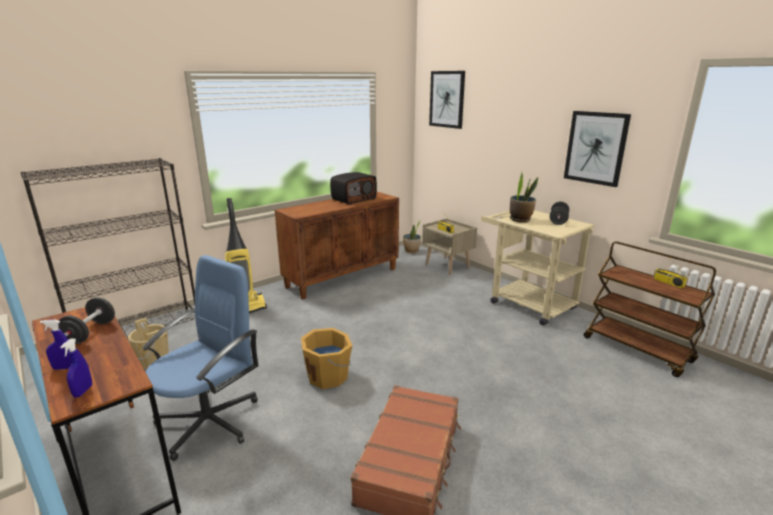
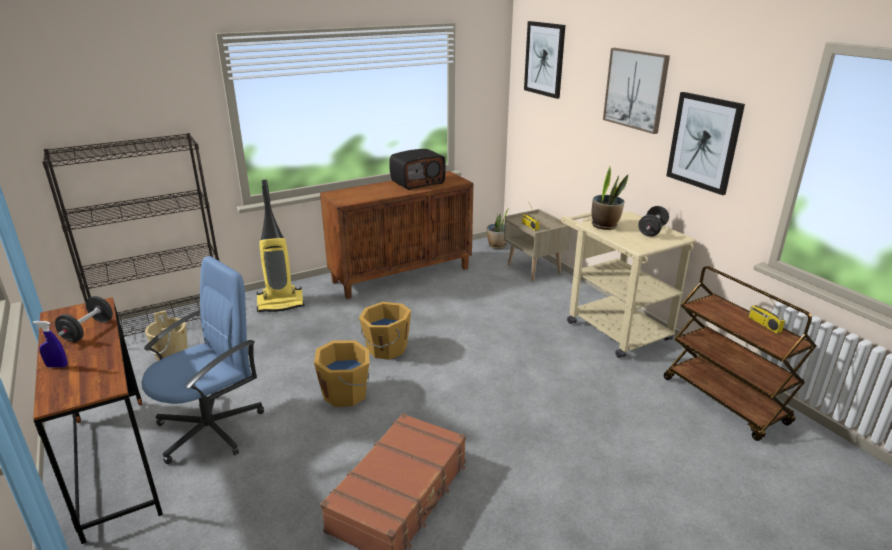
camera: 10 degrees right, 5 degrees up
blue spray bottle [60,338,92,398] -> none
none -> orange bucket [359,302,411,360]
none -> picture [603,48,670,134]

